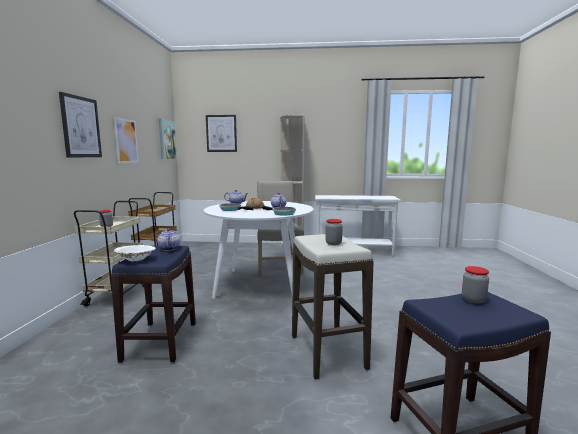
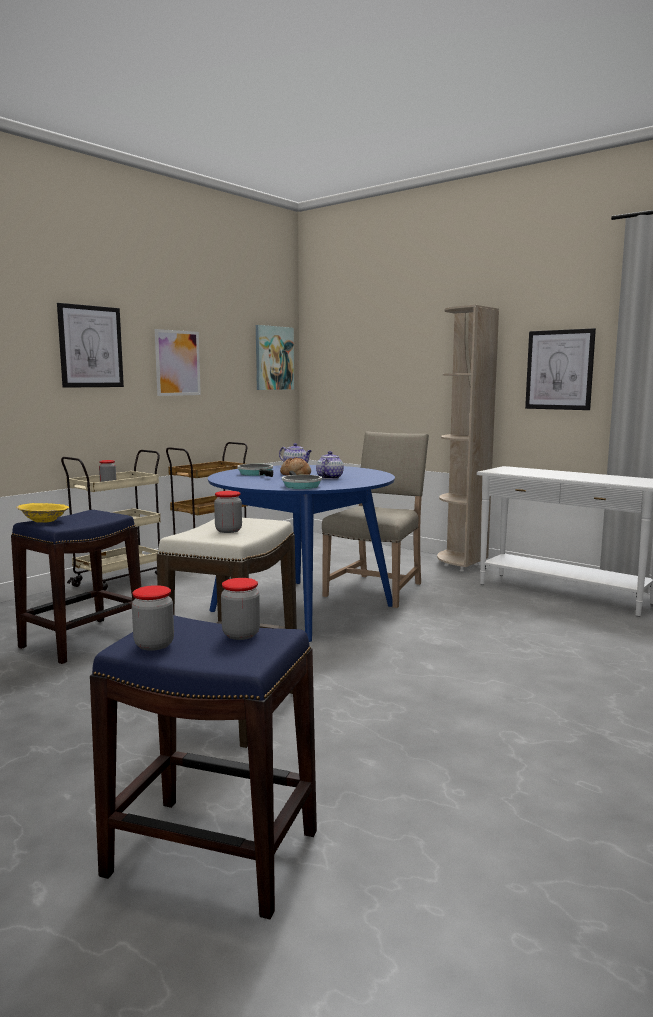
camera: 35 degrees right, 0 degrees up
white bowl [114,245,156,262] -> yellow bowl [16,503,69,523]
teapot [157,228,180,251] -> none
white dining table [204,201,313,299] -> blue dining table [208,465,395,642]
picture [206,115,237,152] -> picture moved to [525,328,596,410]
none -> jar [132,585,174,651]

